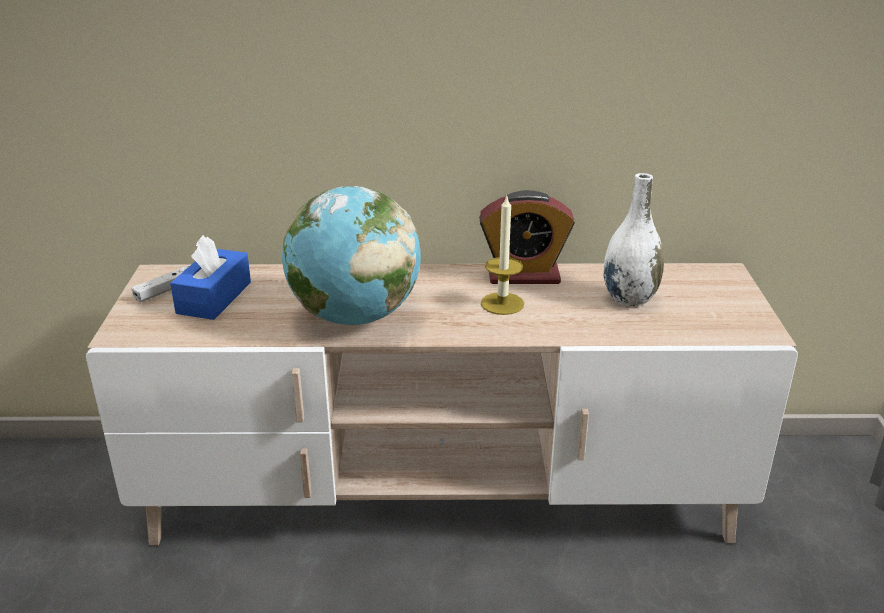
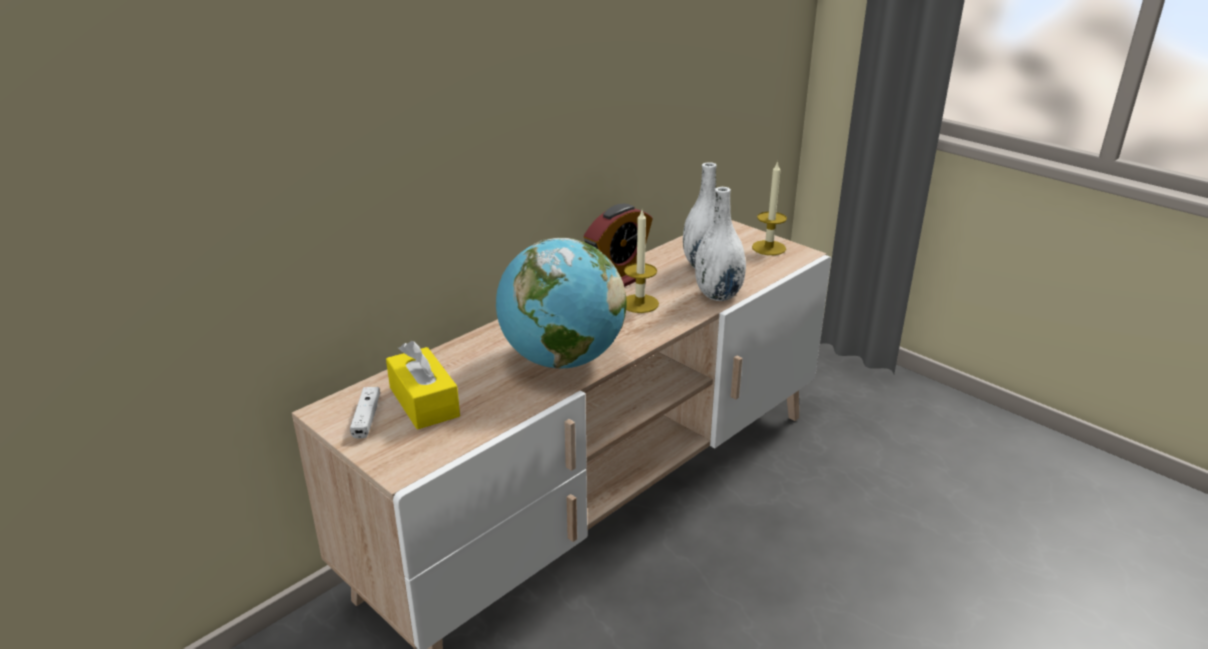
camera: 45 degrees left, 0 degrees up
blue tissue box [170,235,251,320] -> yellow tissue box [386,341,460,430]
none -> white vase [695,187,746,301]
none -> candle [752,161,787,255]

